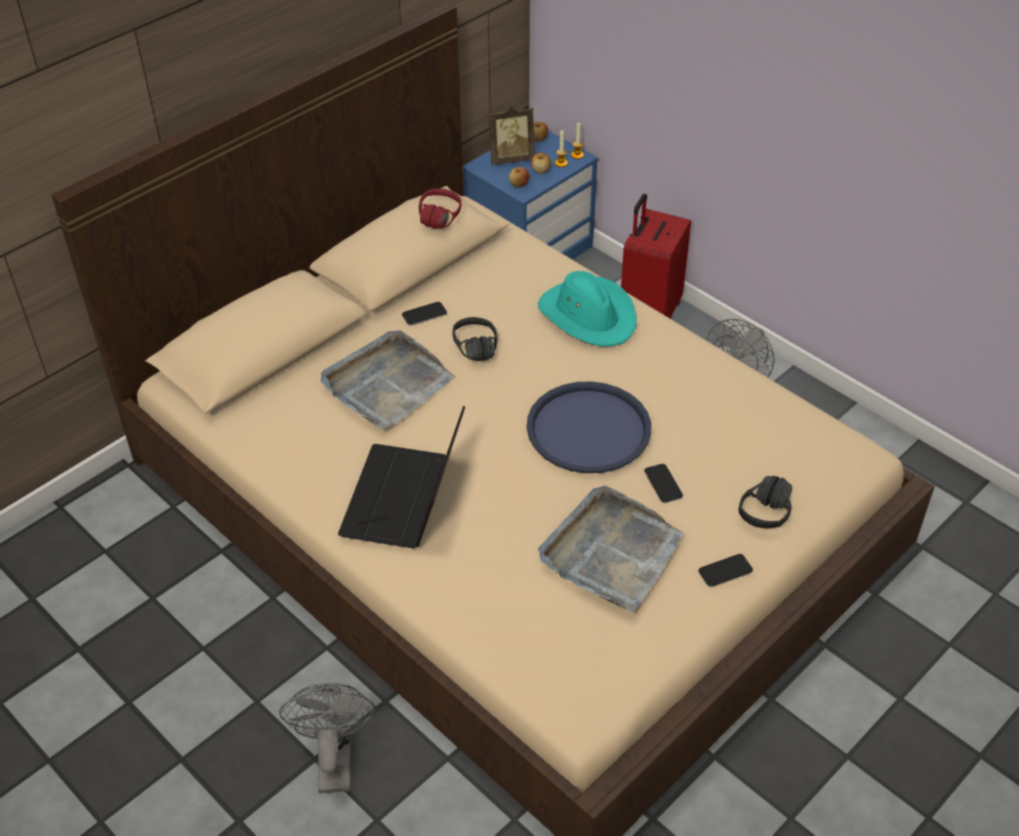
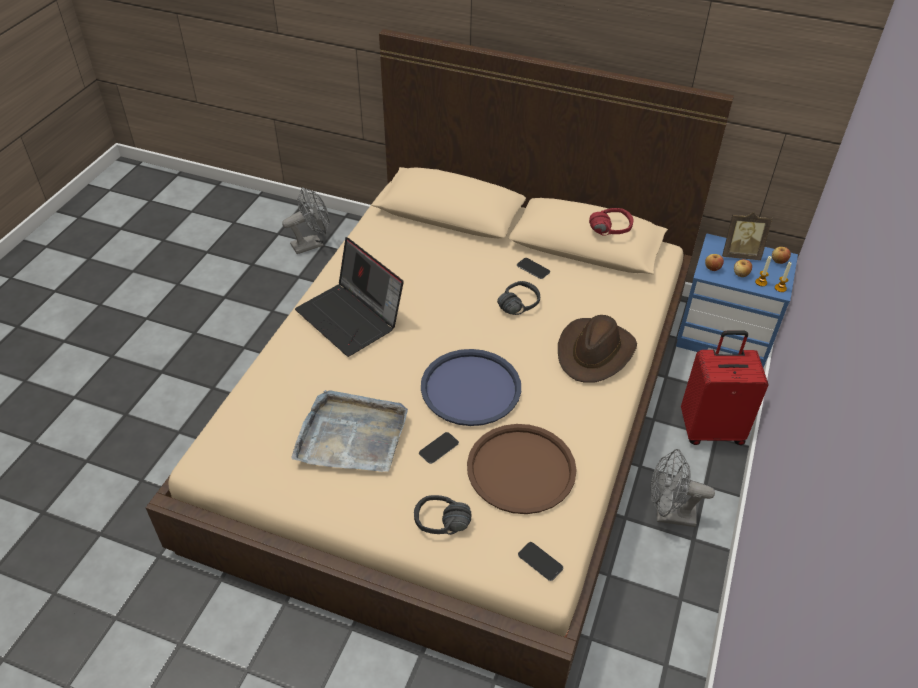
camera: 65 degrees right, 0 degrees up
grey fan [279,683,375,793] -> grey fan moved to [282,187,330,254]
grey tray [321,331,455,429] -> none
laptop [338,405,465,548] -> laptop turned 120 degrees counterclockwise [295,237,404,357]
picture frame [489,106,535,165] -> picture frame turned 45 degrees counterclockwise [722,212,772,260]
turquoise hat [538,271,637,347] -> brown hat [558,315,637,383]
phone [698,554,753,587] -> phone moved to [518,542,563,581]
none -> brown tray [467,424,577,514]

